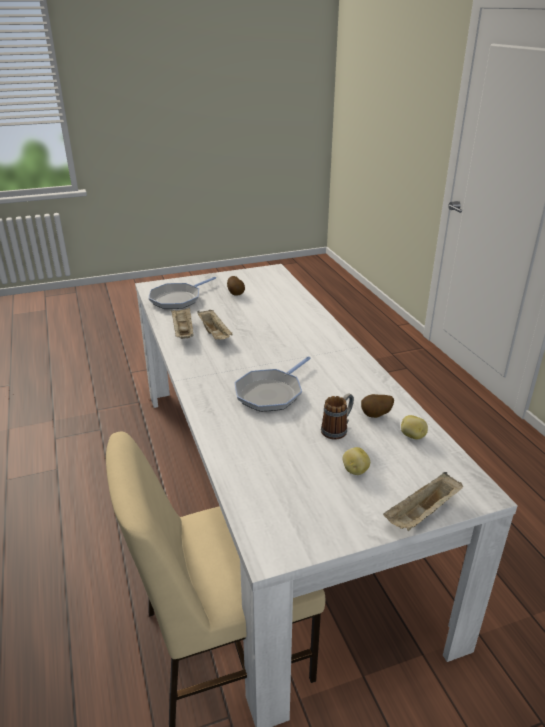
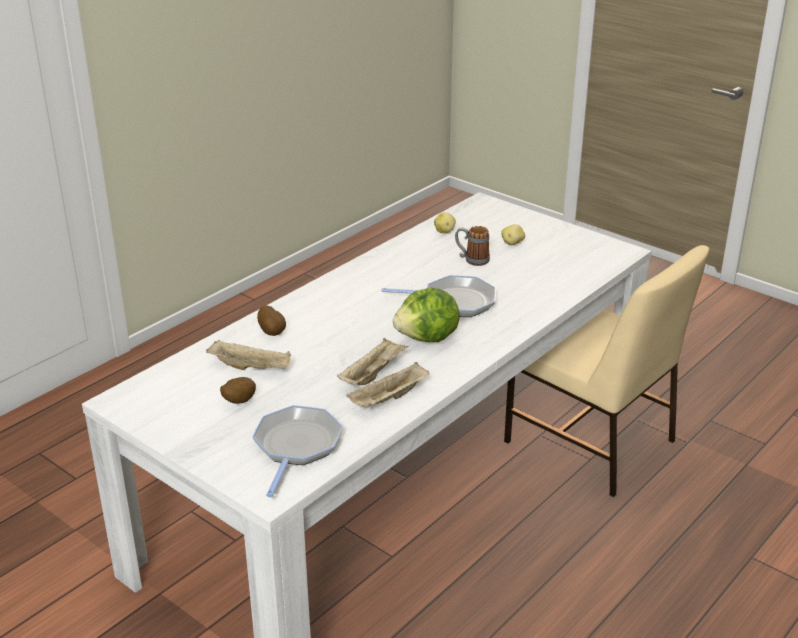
camera: 120 degrees left, 0 degrees up
frying pan [148,277,216,309] -> frying pan turned 90 degrees counterclockwise [252,405,343,497]
potato [361,394,394,418] -> potato moved to [257,305,286,336]
beige tray [383,472,463,531] -> beige tray moved to [206,340,291,370]
none -> lettuce [393,288,460,342]

